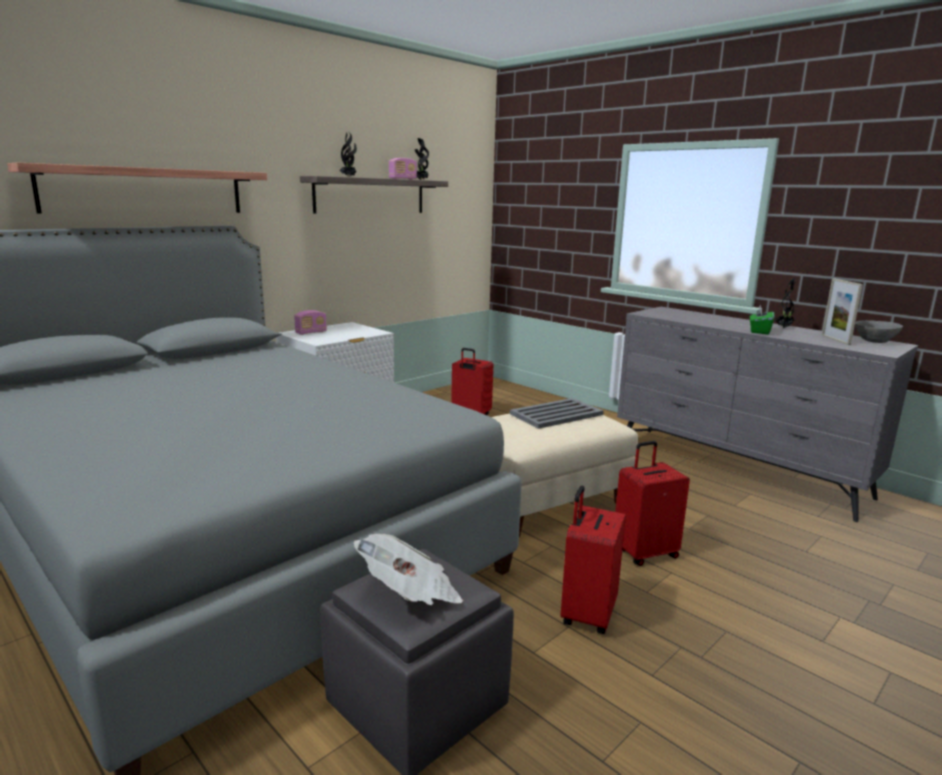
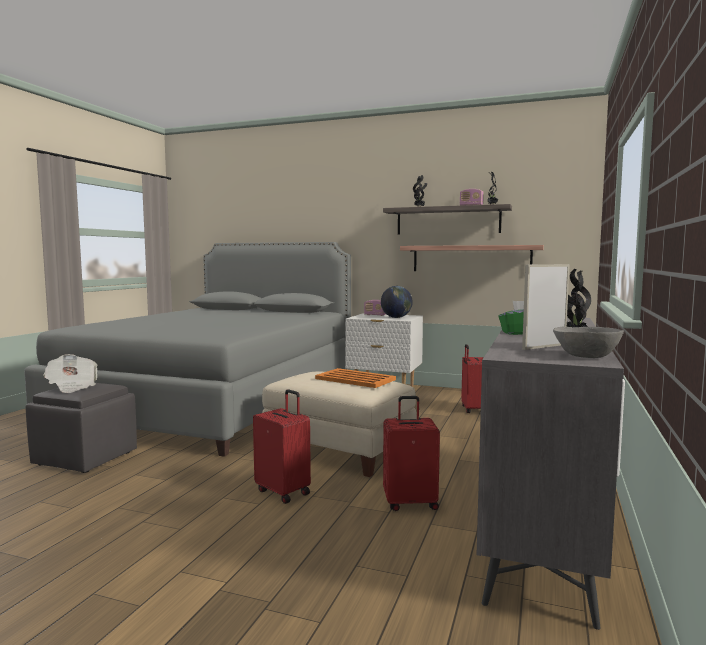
camera: 65 degrees right, 10 degrees down
shelf [7,162,267,214] -> shelf moved to [400,245,544,271]
grey tray [510,398,604,429] -> orange tray [315,368,396,388]
red suitcase [561,486,626,634] -> red suitcase moved to [383,396,440,511]
none -> globe [381,286,413,318]

